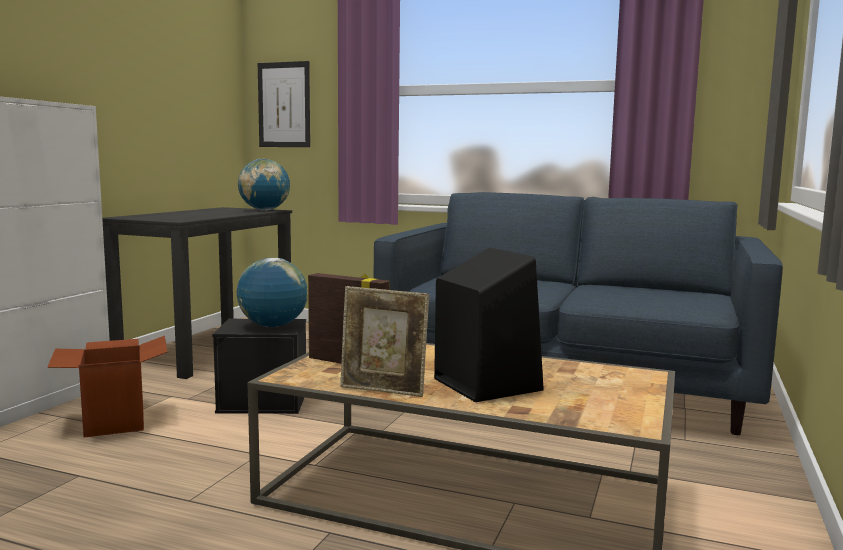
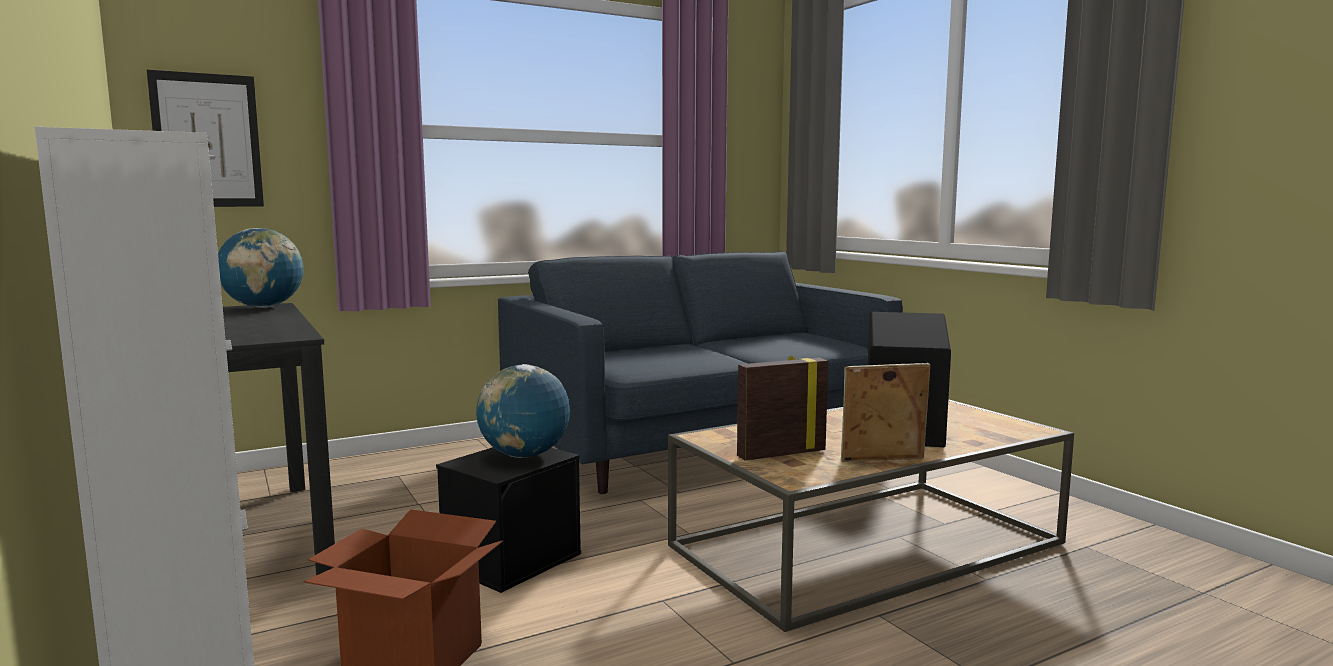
camera: 50 degrees left, 0 degrees up
picture frame [340,286,429,397] -> picture frame turned 150 degrees counterclockwise [841,363,930,462]

